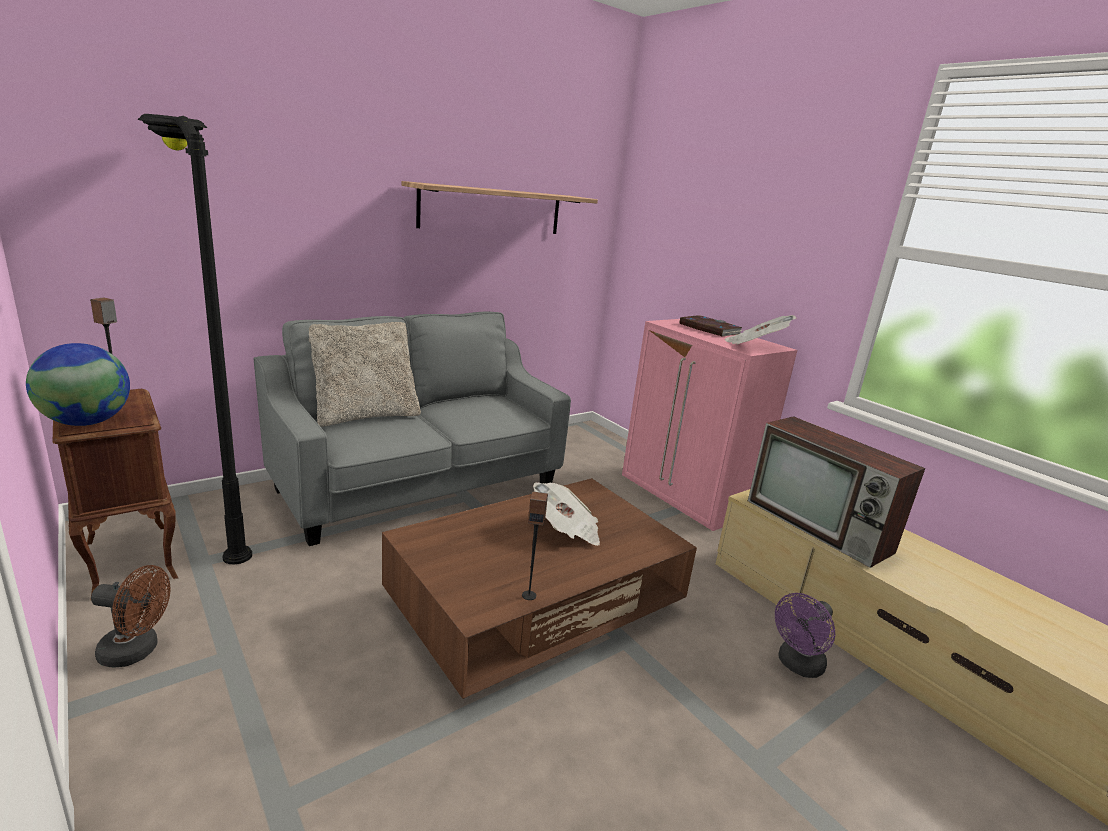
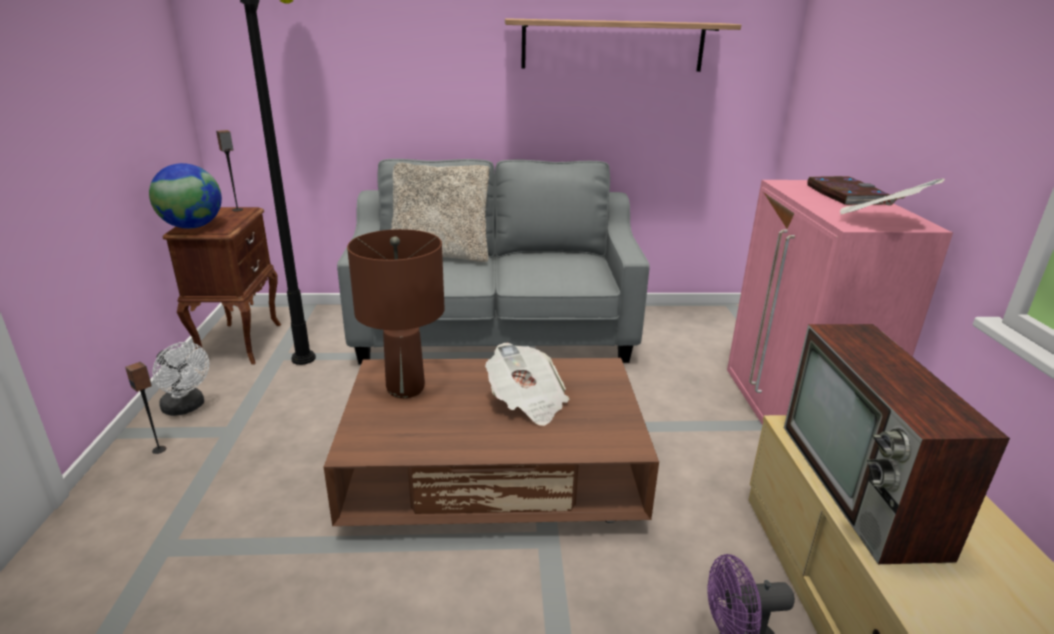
camera: 35 degrees right, 5 degrees up
brown fan [91,565,171,667] -> white fan [152,342,209,416]
speaker [522,492,548,600] -> speaker moved to [125,362,166,454]
none -> brown table lamp [347,229,444,398]

